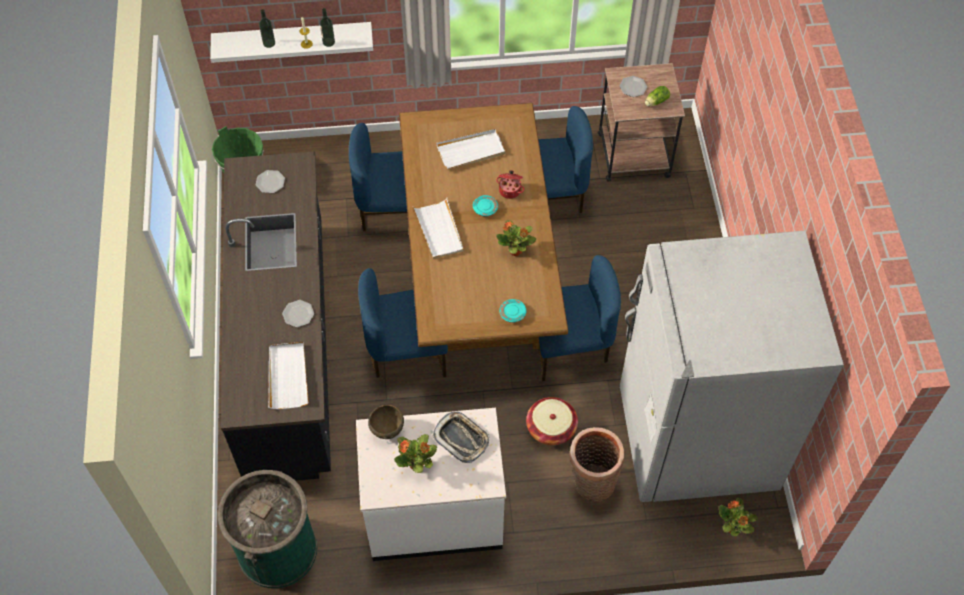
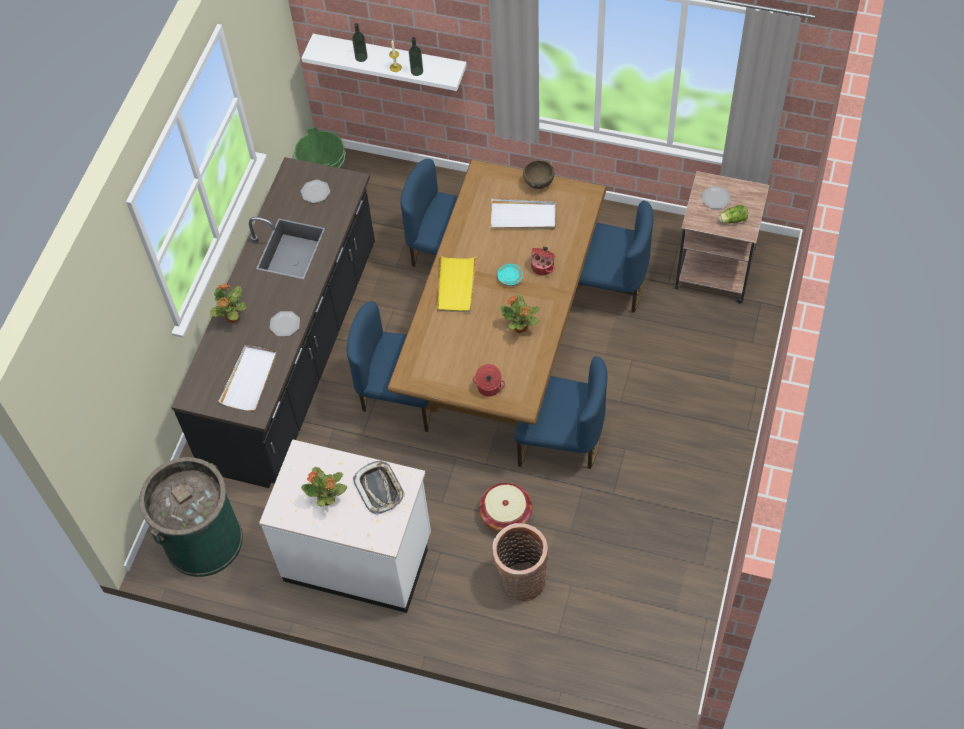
camera: 25 degrees right, 0 degrees up
brown bowl [368,405,404,439] -> brown bowl moved to [523,160,554,189]
white tray [413,198,464,259] -> yellow tray [438,254,477,312]
turquoise plate [499,299,526,323] -> cooking pot [472,364,505,397]
white fridge [620,231,844,502] -> none
potted plant [719,497,758,536] -> potted plant moved to [210,284,246,323]

